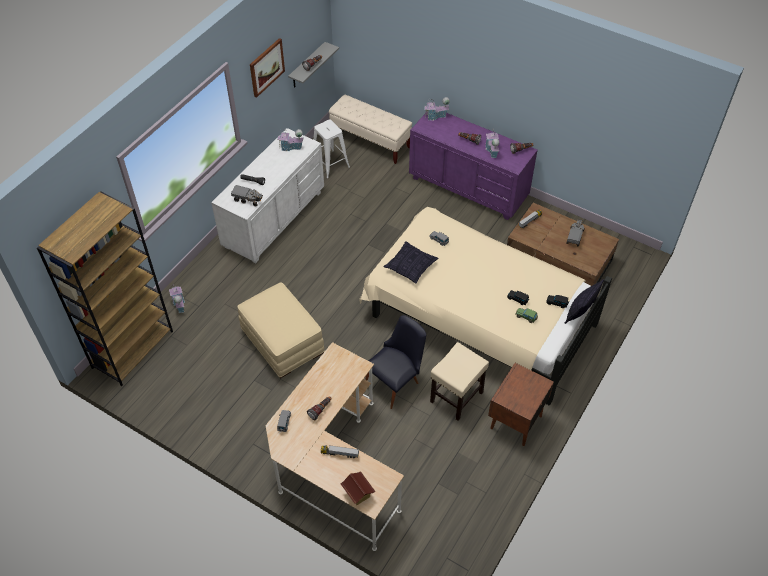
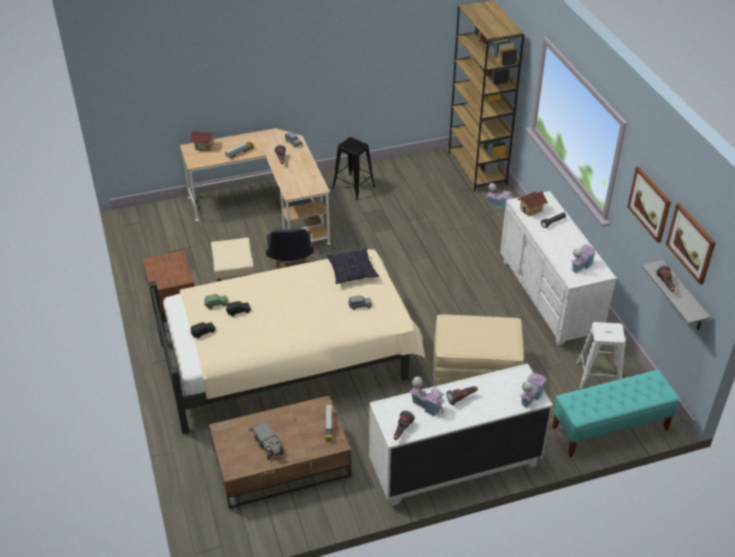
camera: 130 degrees right, 10 degrees down
toy truck [231,185,263,207] -> toy house [517,191,548,217]
beige ottoman [237,282,324,379] -> beige ottoman moved to [433,314,524,386]
beige bench [329,95,412,164] -> turquoise bench [552,370,679,457]
purple dresser [409,112,538,220] -> white dresser [369,363,553,506]
pillow [565,279,604,324] -> none
none -> black stool [332,137,375,200]
none -> picture [666,203,716,285]

